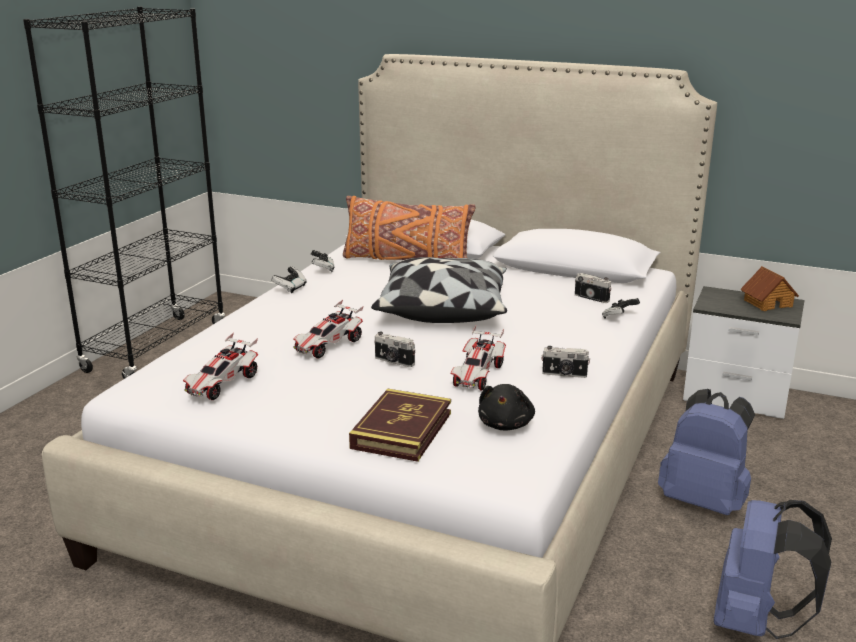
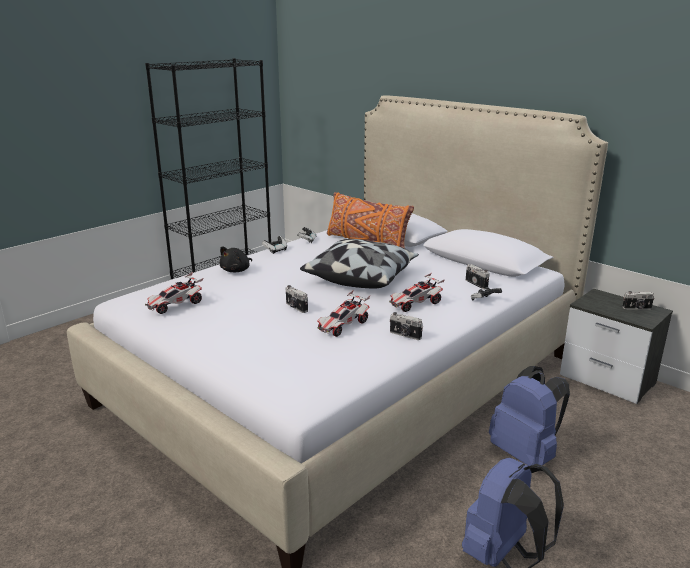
camera: 20 degrees right, 0 degrees up
toy car [293,300,364,358] -> toy car moved to [389,273,445,312]
book [349,389,451,462] -> none
black plush toy [478,384,535,430] -> black plush toy moved to [219,246,252,272]
toy house [740,266,799,311] -> camera [622,291,654,310]

